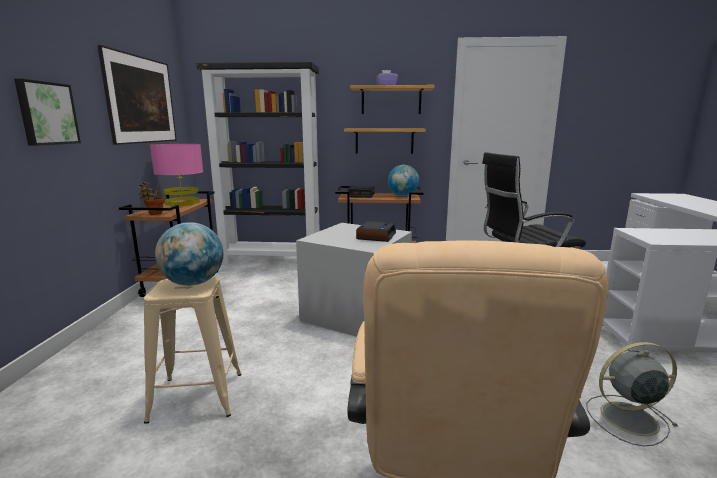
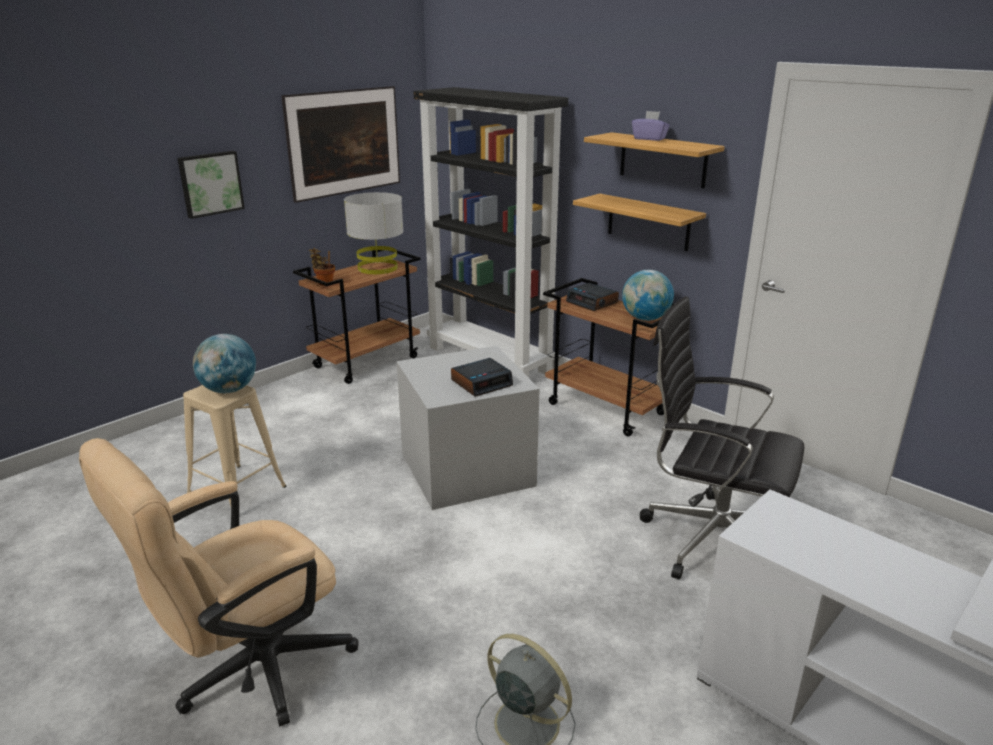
camera: 40 degrees right, 10 degrees up
pink table lamp [150,144,203,206] -> grey table lamp [344,192,403,274]

